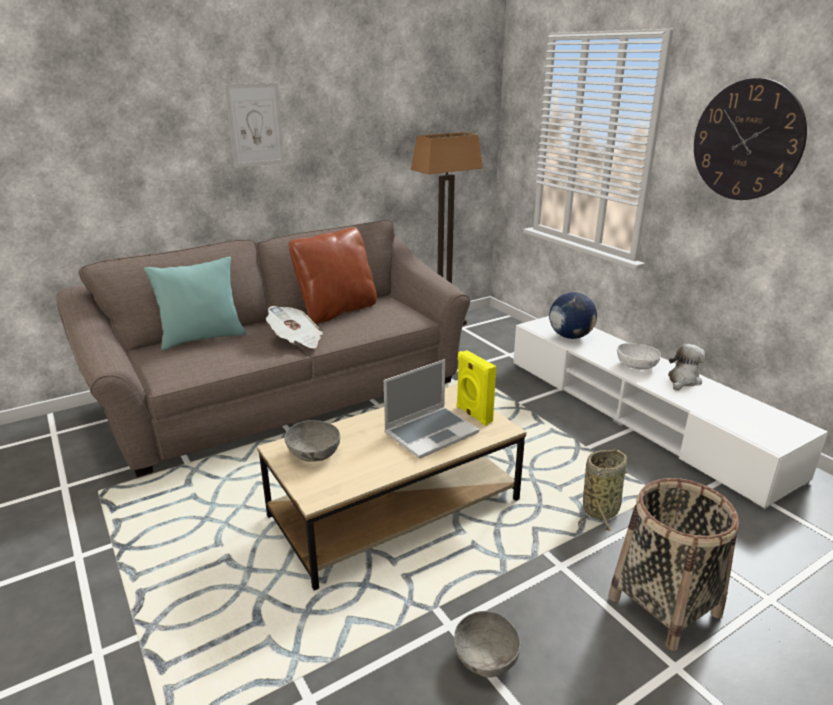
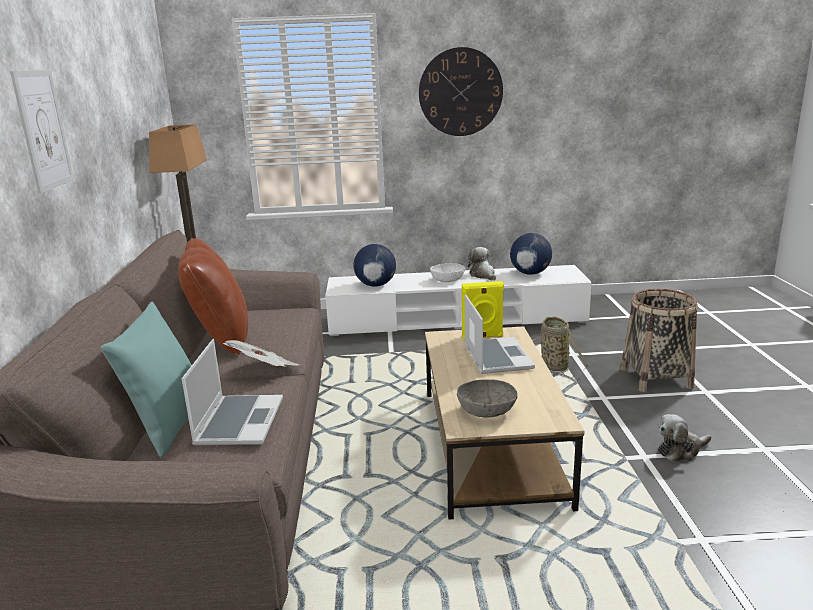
camera: 60 degrees left, 5 degrees down
grey bowl [454,611,521,677] -> plush toy [657,414,711,462]
none -> laptop [182,339,283,445]
none -> globe [510,233,552,274]

